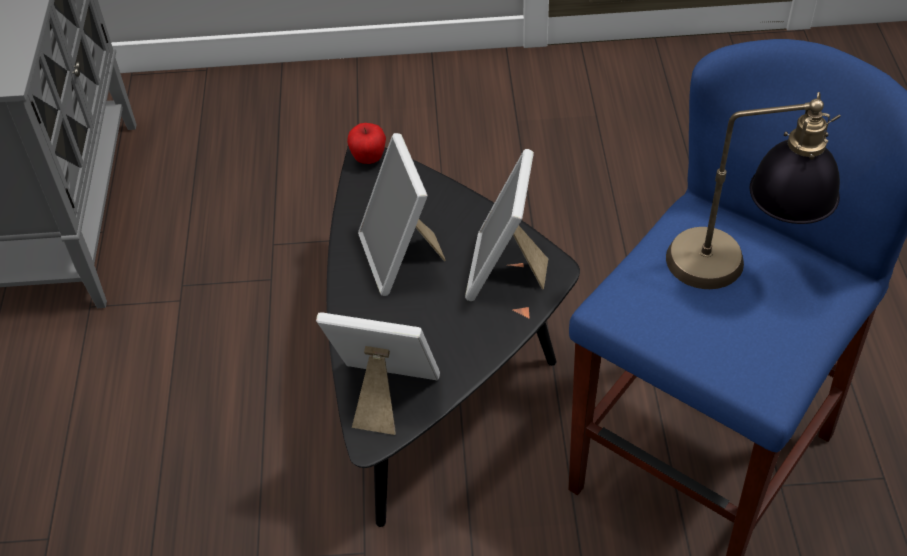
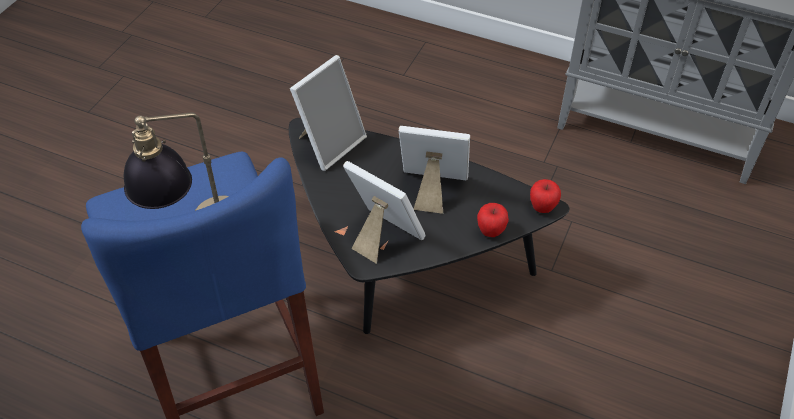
camera: 115 degrees right, 0 degrees up
none -> apple [477,203,509,237]

